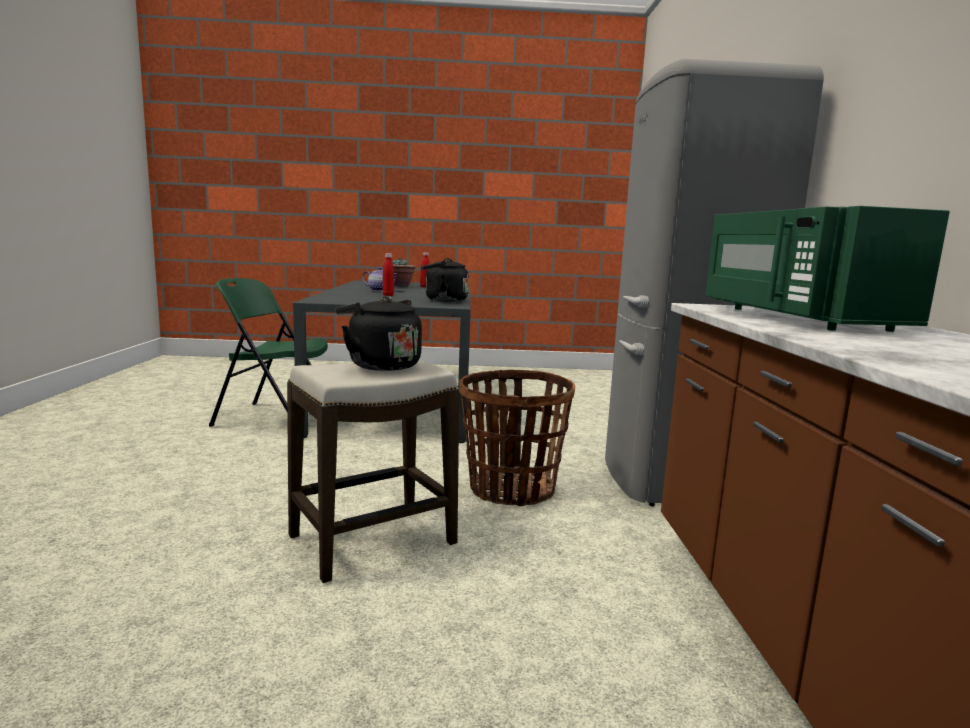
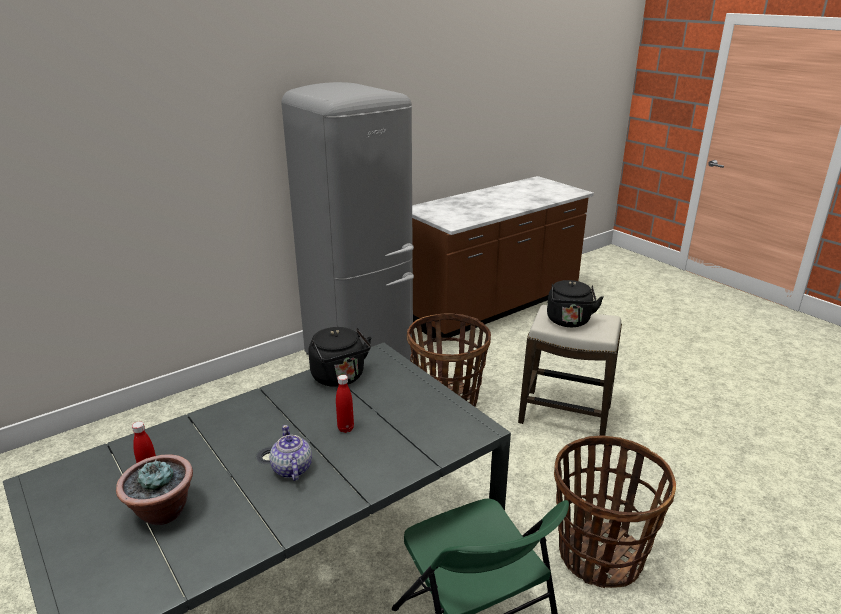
camera: 125 degrees left, 15 degrees up
green microwave [705,206,950,332] -> none
none -> basket [554,436,676,588]

